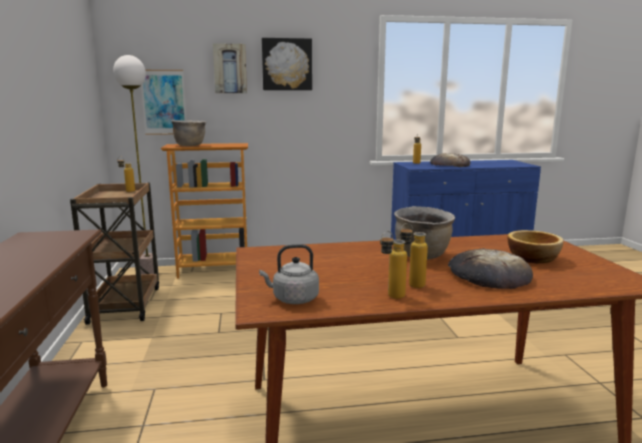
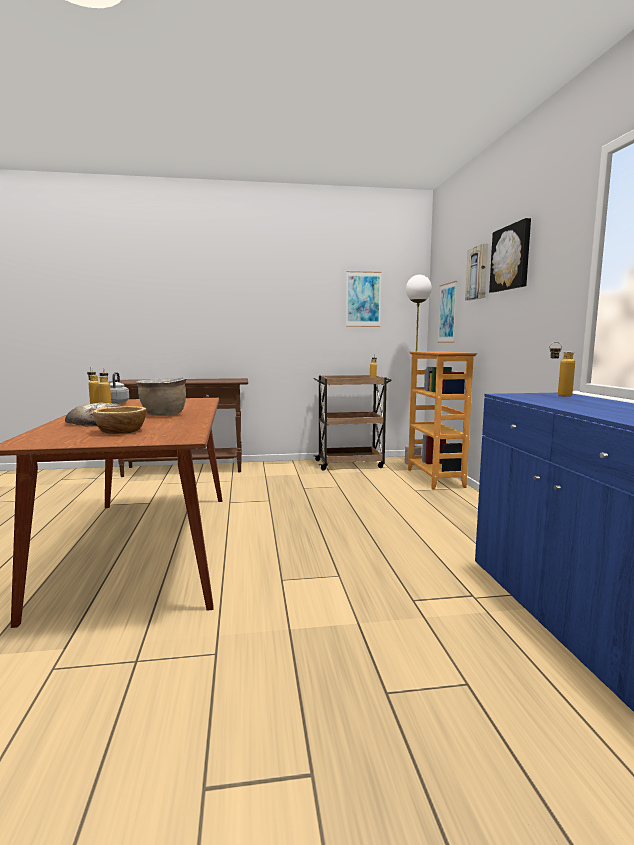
camera: 90 degrees right, 5 degrees down
brown cooking pot [172,120,206,146] -> none
bread [430,153,471,167] -> none
none -> picture [346,271,381,327]

